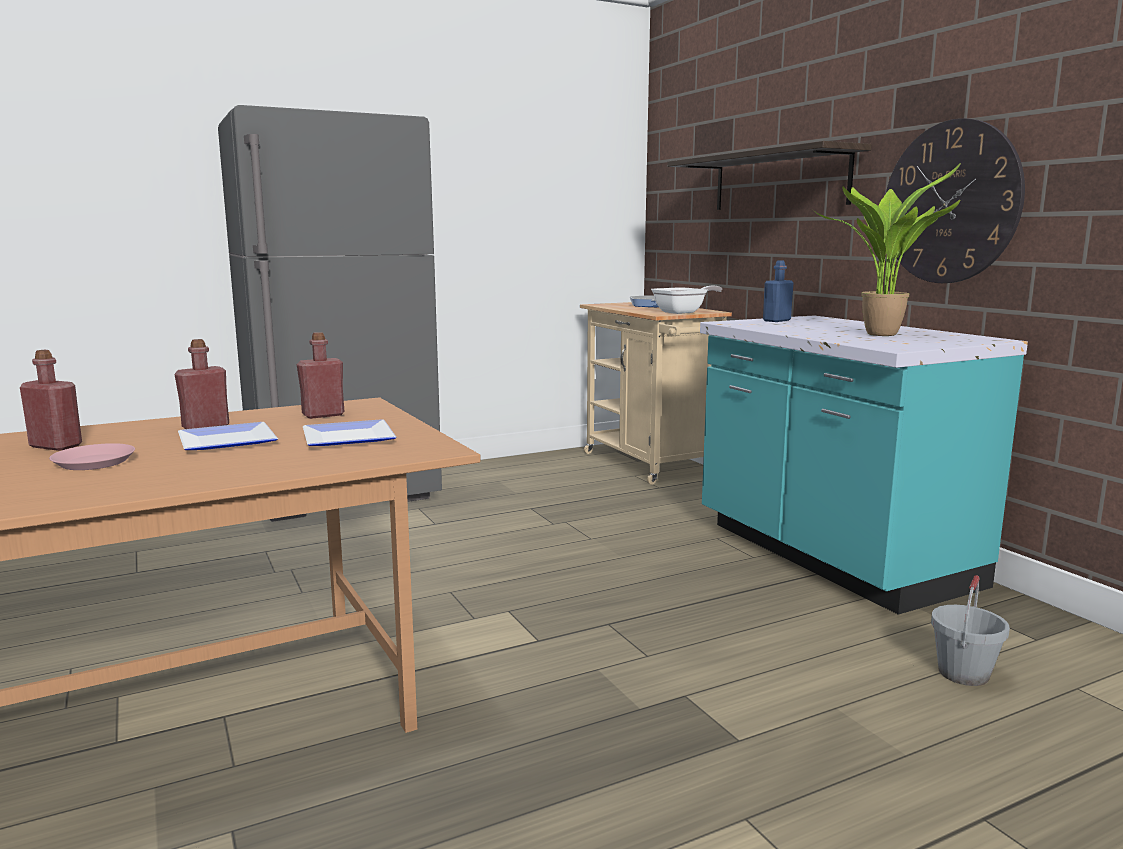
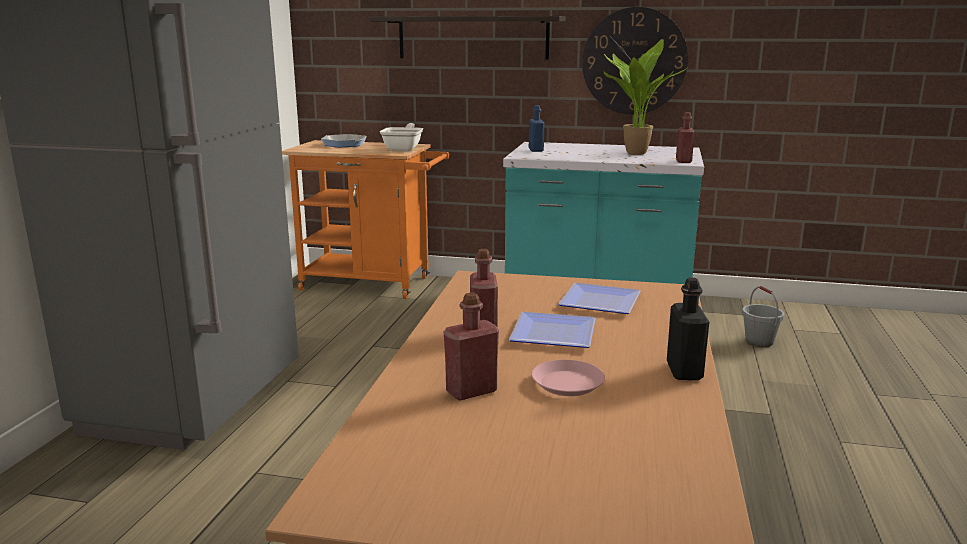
camera: 50 degrees left, 5 degrees up
red bottle [297,332,344,419] -> red bottle moved to [676,112,695,163]
beige cart [580,302,732,485] -> orange cart [282,140,449,299]
none -> black bottle [667,278,709,380]

